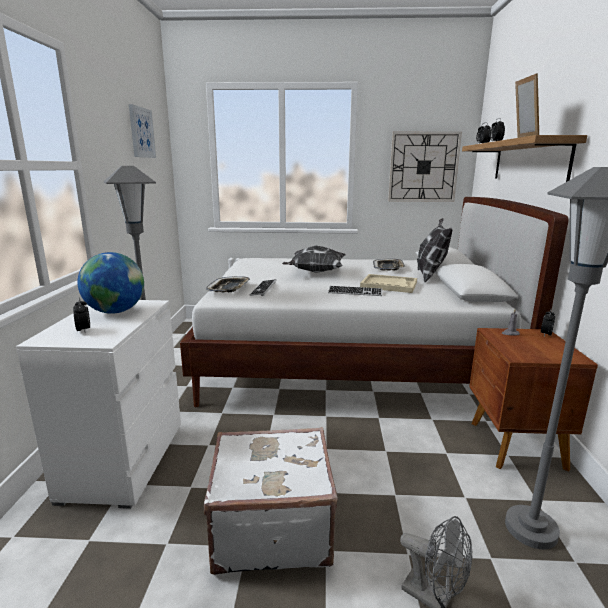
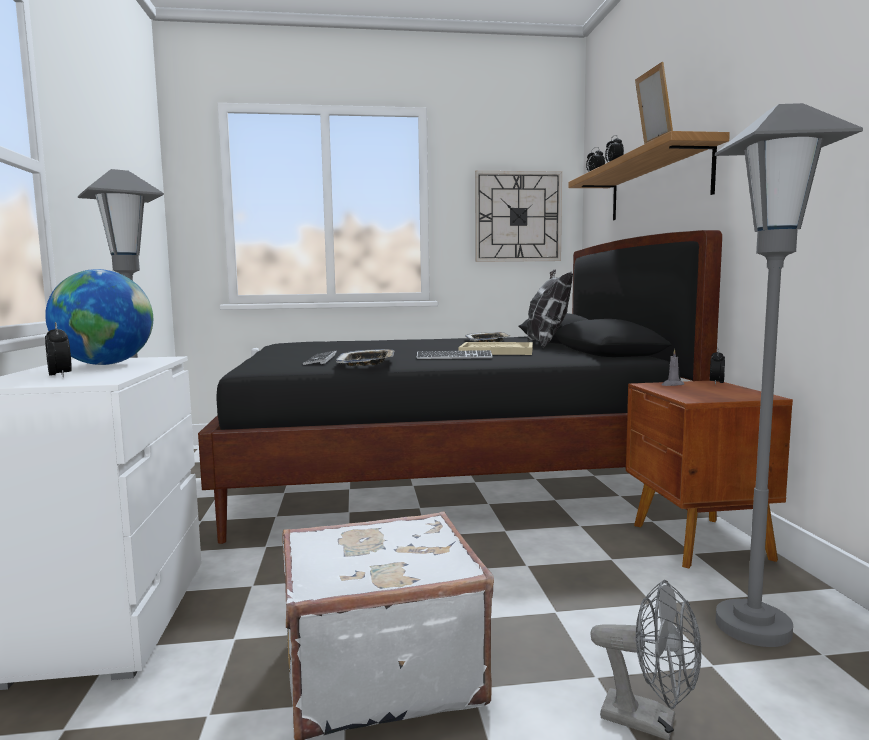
camera: 10 degrees left, 10 degrees down
picture [129,104,156,158] -> none
white bed [180,197,569,407] -> black bed [198,230,722,544]
tray [206,276,250,293] -> tray moved to [336,349,395,366]
pillow [282,246,345,273] -> none

